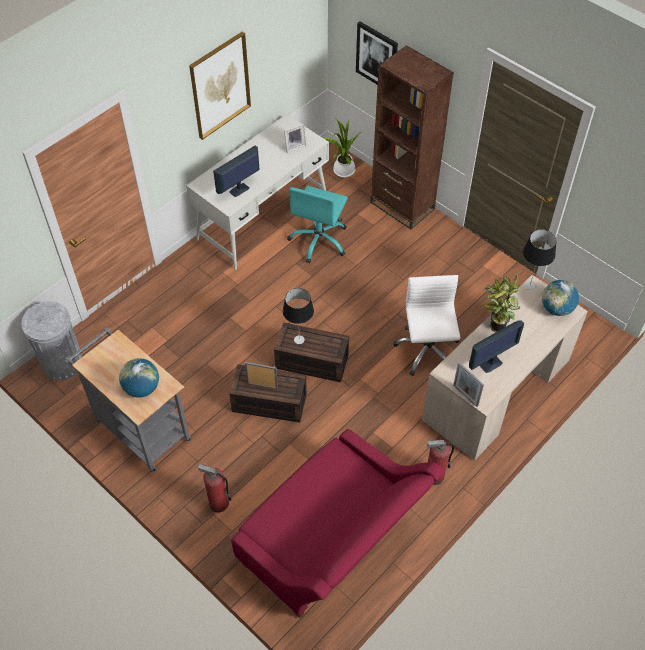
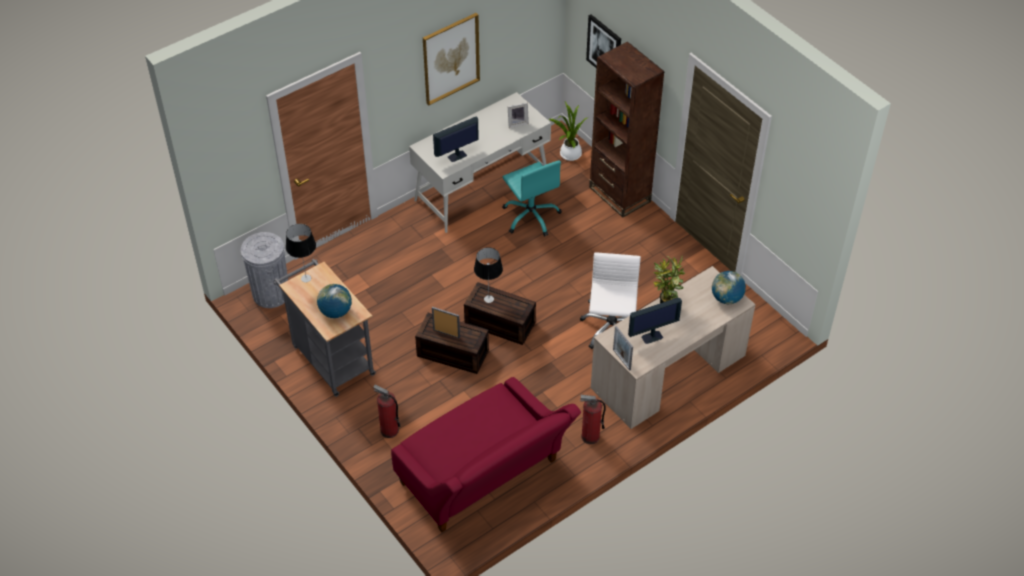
camera: 10 degrees right, 5 degrees down
turquoise office chair [287,185,348,263] -> turquoise office chair turned 60 degrees counterclockwise [502,160,562,236]
table lamp [523,230,557,290] -> table lamp moved to [286,224,316,282]

